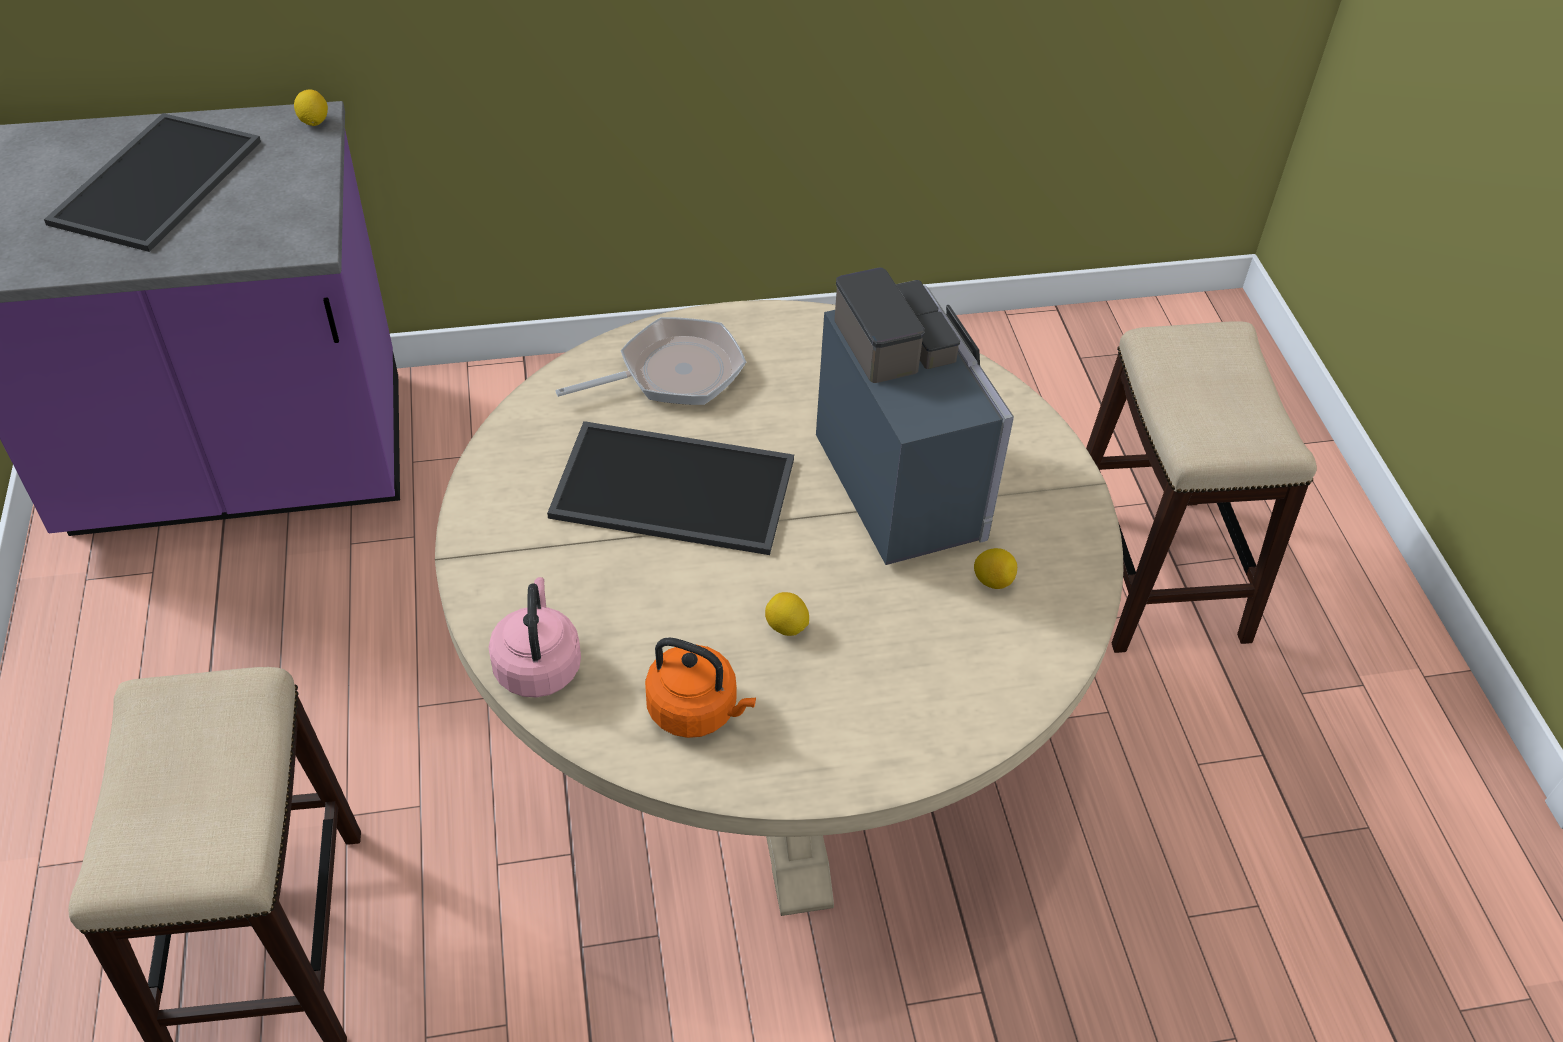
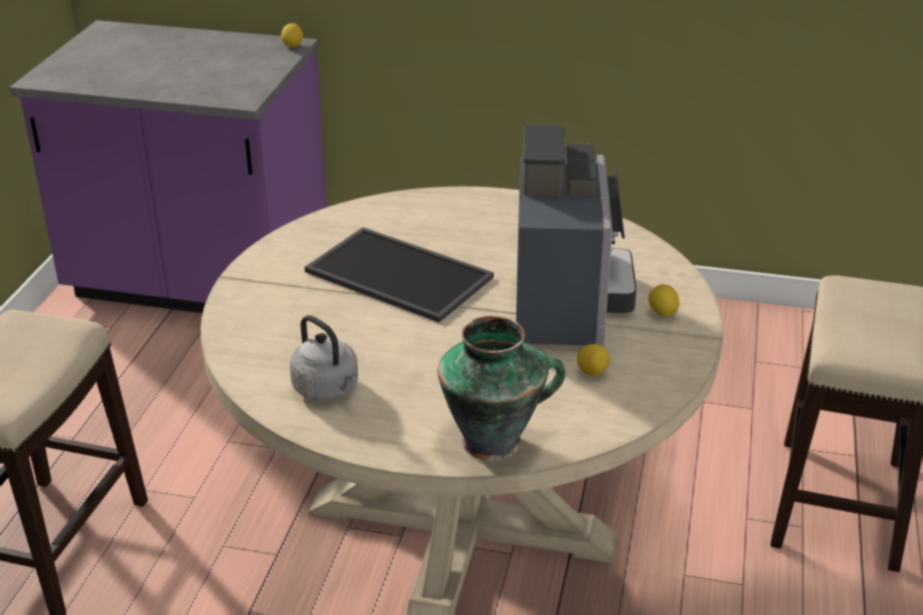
camera: 25 degrees right, 15 degrees down
tray [44,113,261,252] -> none
pink kettle [488,577,581,697] -> none
frying pan [555,317,746,405] -> none
orange kettle [645,637,756,738] -> grey kettle [290,315,358,401]
lemon [765,592,809,636] -> lemon moved to [648,284,679,316]
none -> vase [437,316,565,461]

